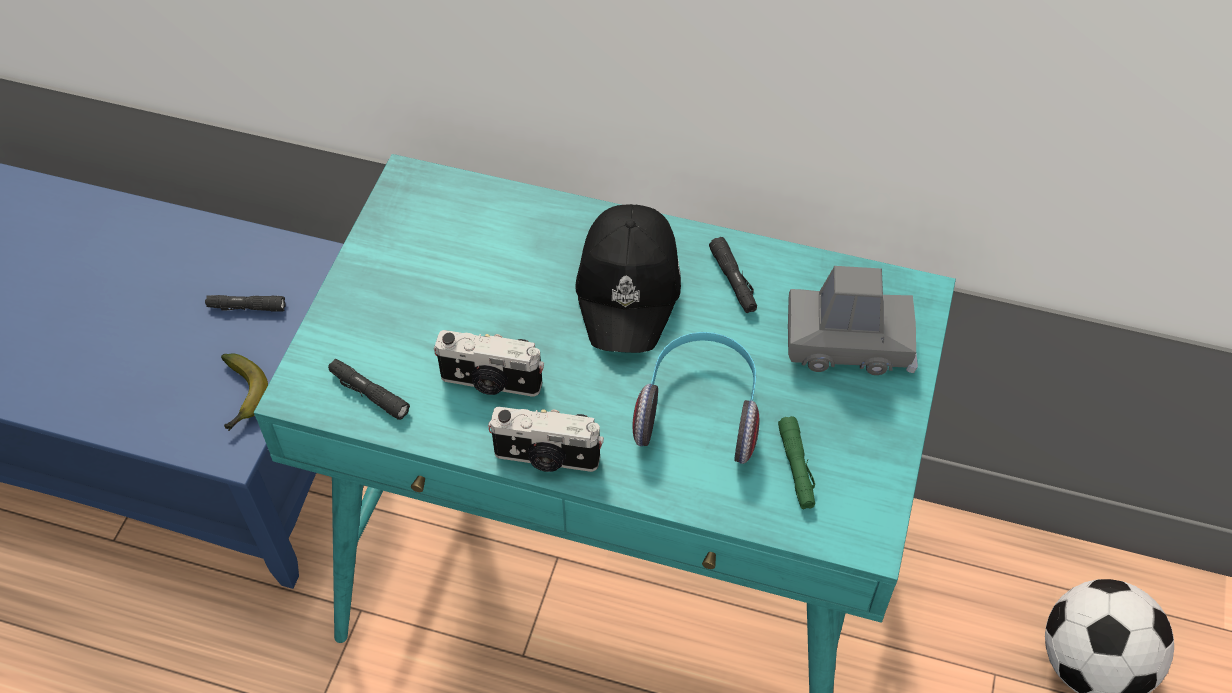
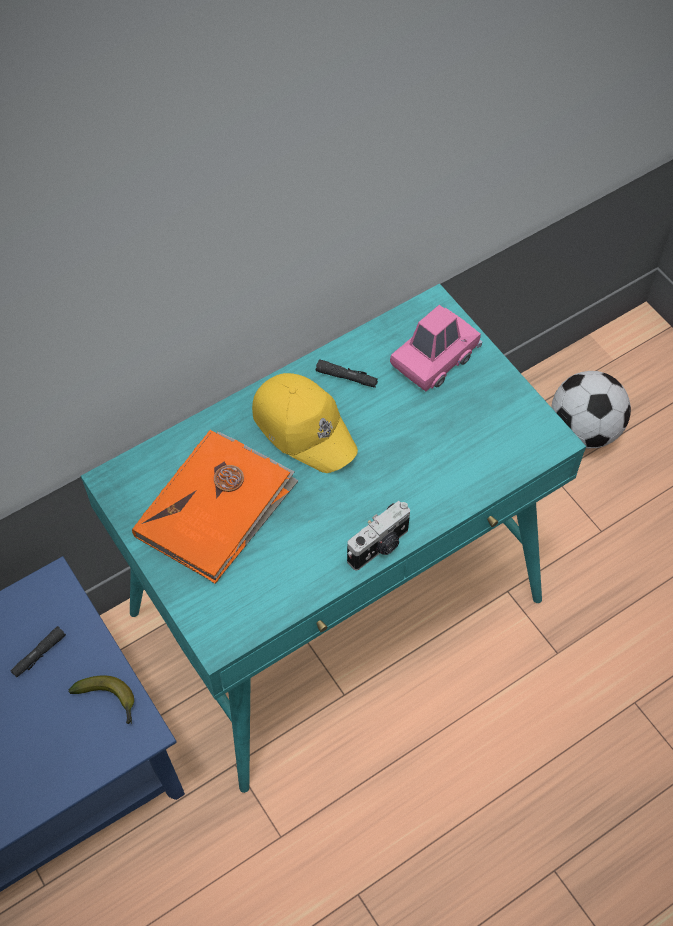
camera: 50 degrees left, 5 degrees up
black flashlight [328,359,410,420] -> none
camera [434,330,544,397] -> none
black cap [575,204,681,353] -> yellow cap [252,373,358,473]
headphones [632,332,759,464] -> none
green flashlight [778,416,815,509] -> none
grey toy car [788,266,918,375] -> pink toy car [390,305,482,392]
none -> orange book [132,430,299,584]

